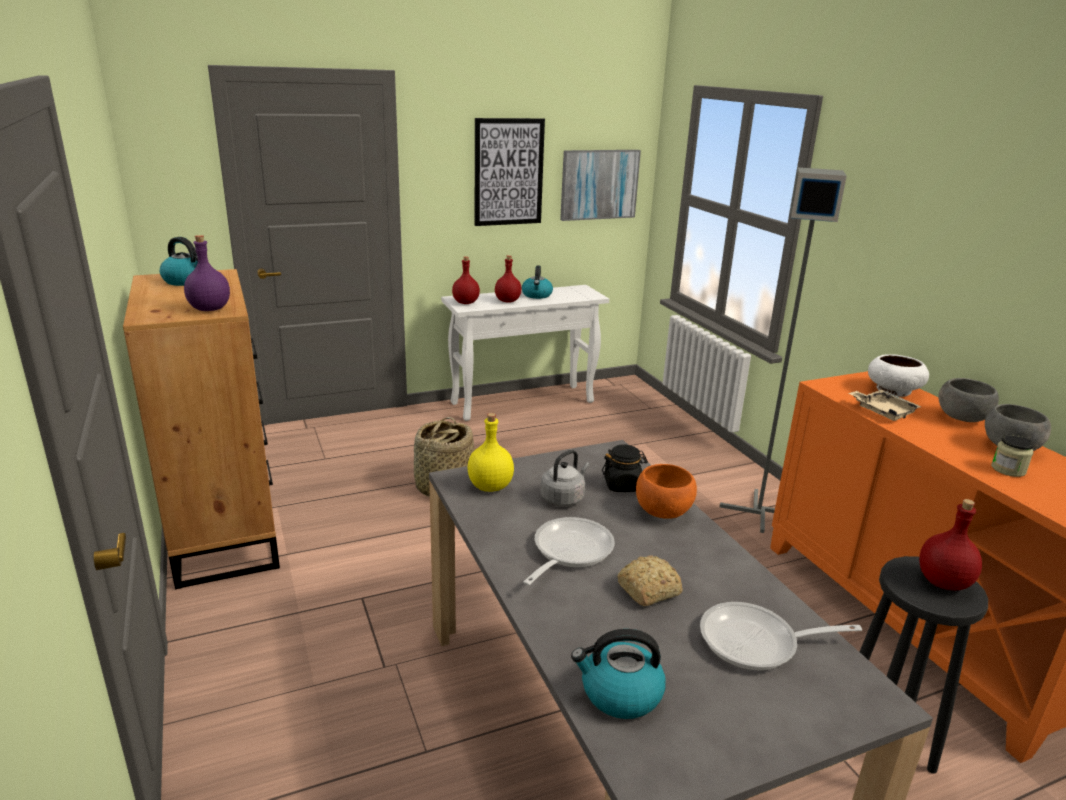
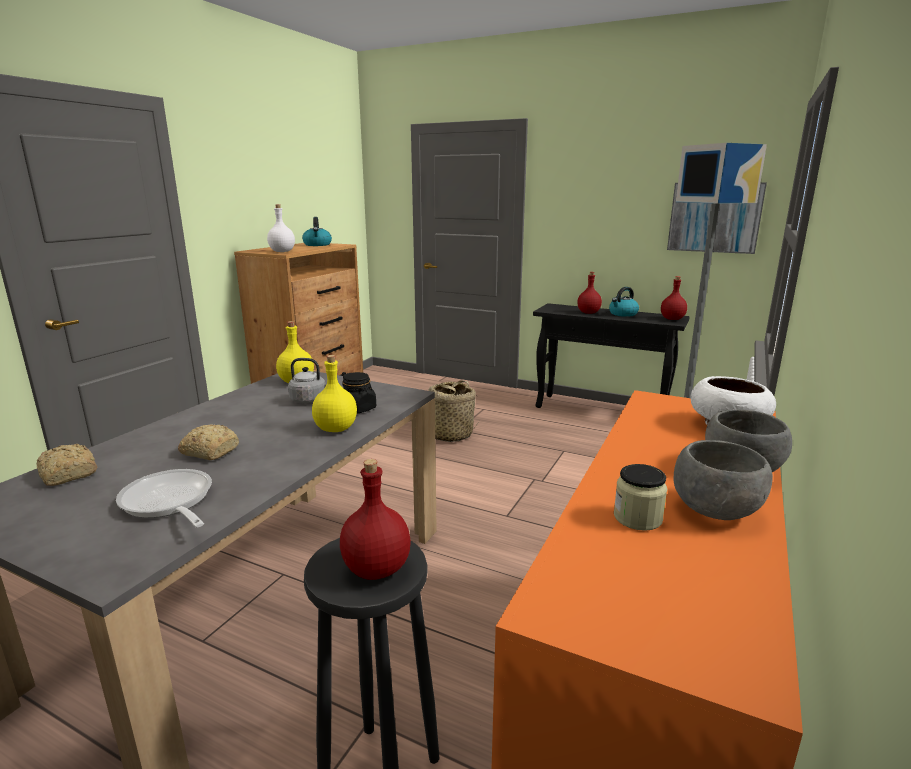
camera: 50 degrees right, 5 degrees down
purple bottle [184,235,230,311] -> white bottle [267,204,295,252]
white console table [441,285,609,421] -> black console table [533,303,690,408]
red bottle [452,256,480,304] -> red bottle moved to [661,276,687,320]
picture [475,118,545,226] -> none
frying pan [523,517,615,585] -> none
kettle [571,629,666,719] -> bread [36,444,97,486]
orange bowl [636,464,697,519] -> yellow bottle [312,355,357,432]
beige tray [848,390,921,421] -> none

